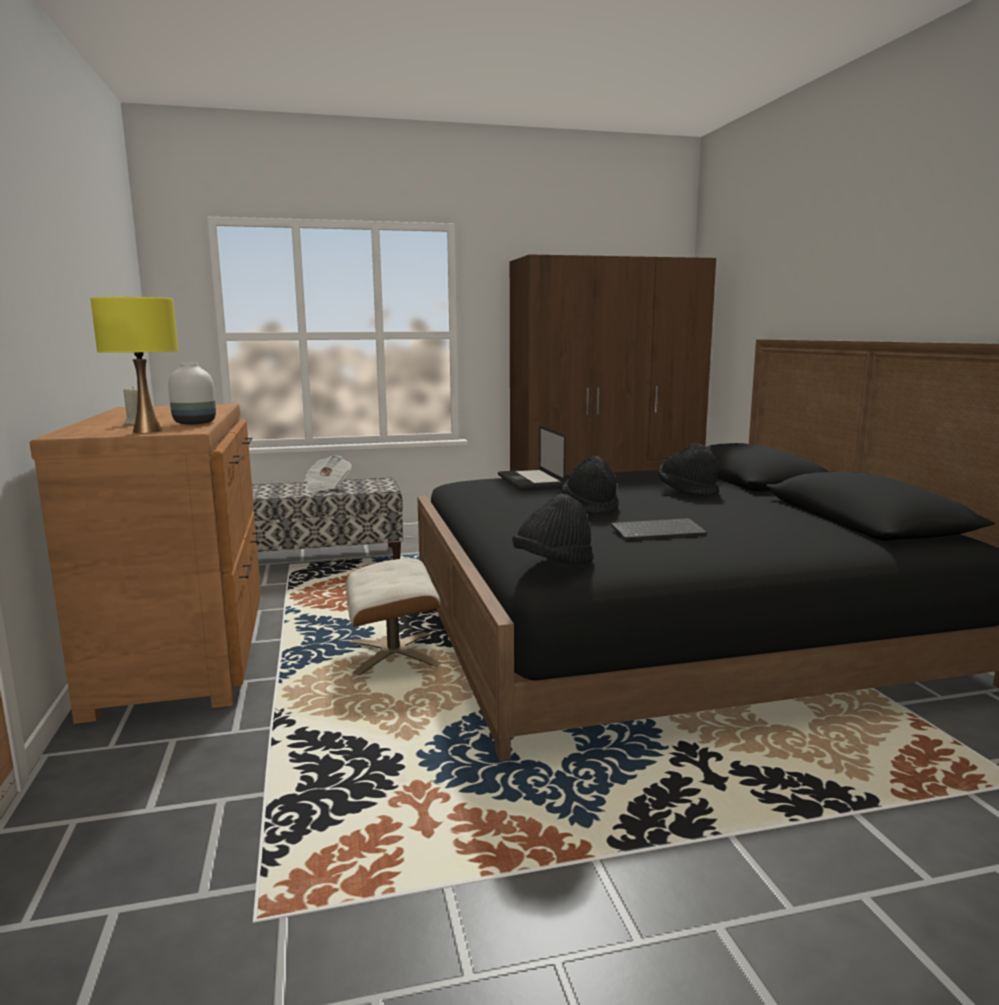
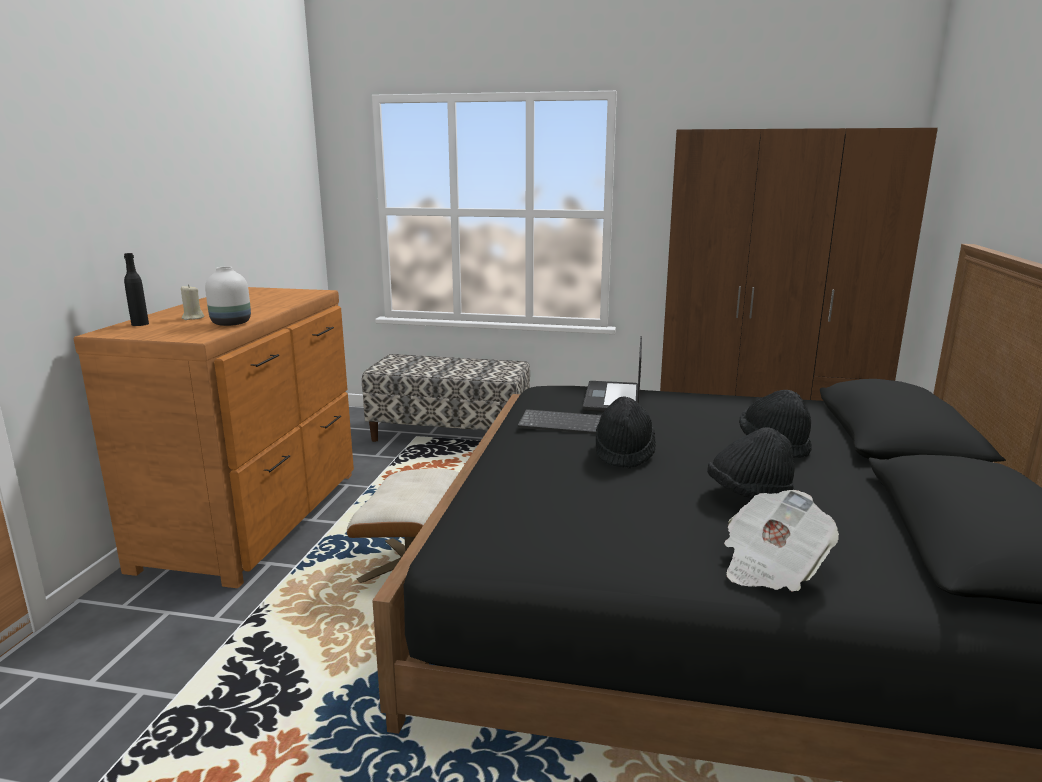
camera: 25 degrees right, 5 degrees up
yellow table lamp [90,297,179,433] -> none
newspaper [304,455,352,492] -> newspaper moved to [724,490,839,592]
black hat [512,494,594,564] -> black hat moved to [707,427,795,499]
keyboard [610,518,707,540] -> keyboard moved to [518,409,602,434]
none -> black bottle [124,253,149,326]

